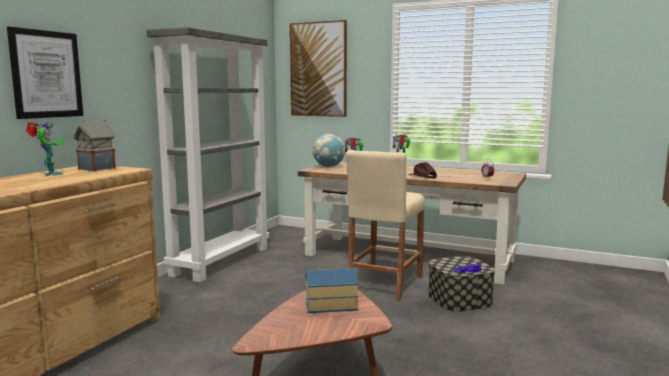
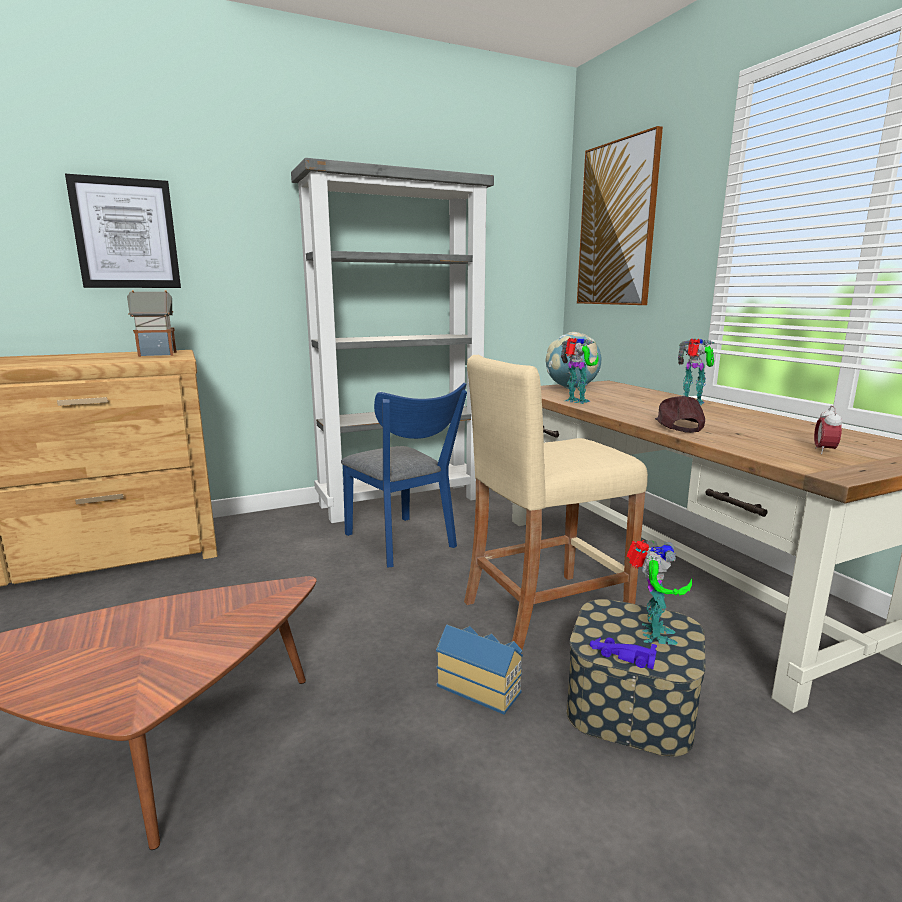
camera: 40 degrees right, 5 degrees up
toy robot [26,122,64,176] -> toy robot moved to [626,540,692,645]
toy house [305,268,358,313] -> toy house moved to [436,625,523,715]
none -> blue chair [341,383,467,568]

